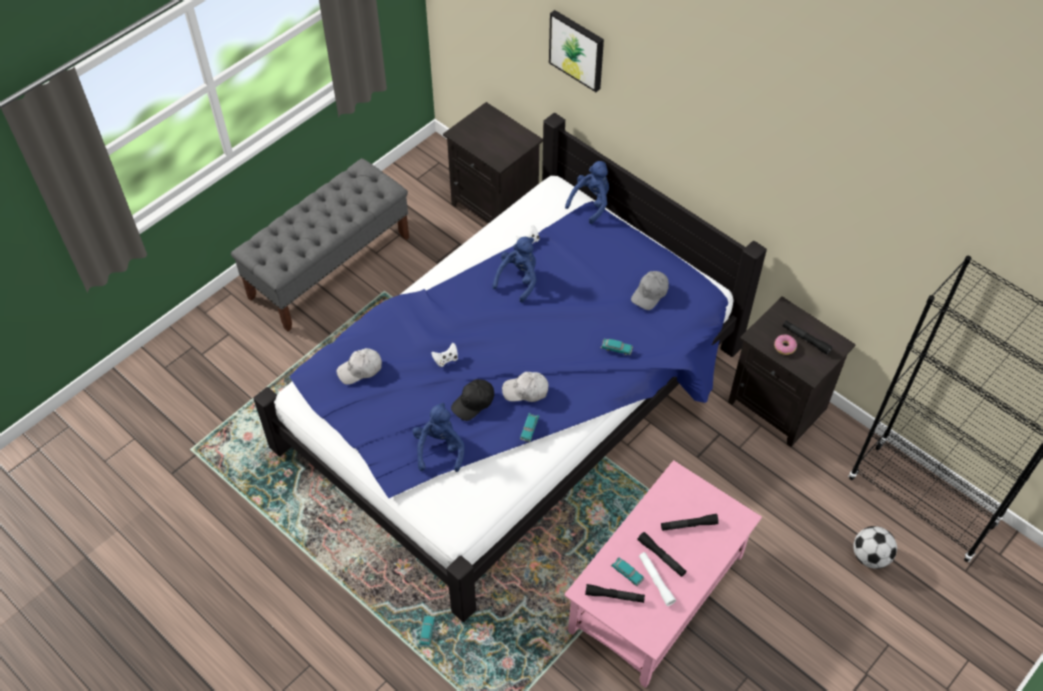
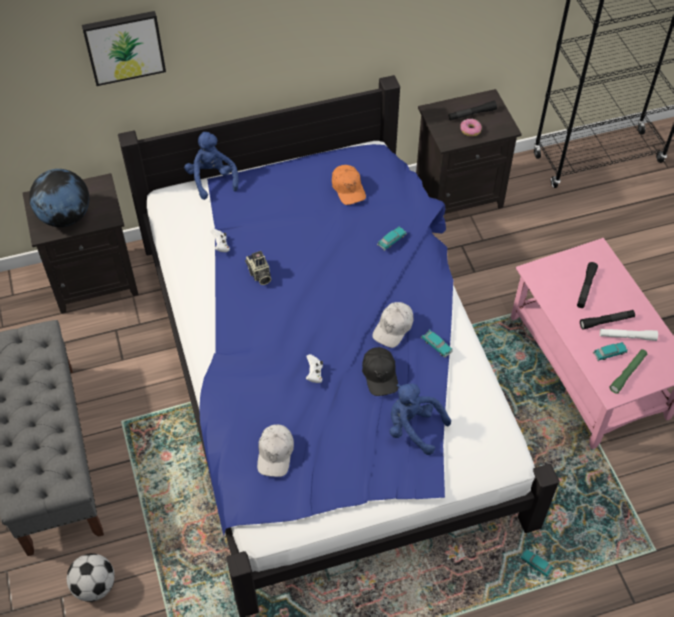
camera: 60 degrees left, 0 degrees up
blue plush toy [492,237,537,303] -> camera [245,251,271,285]
black flashlight [585,584,645,603] -> green flashlight [609,349,647,394]
grey cap [631,271,669,310] -> orange cap [332,165,366,205]
football [853,526,897,569] -> football moved to [67,553,115,602]
none -> globe [29,169,89,227]

